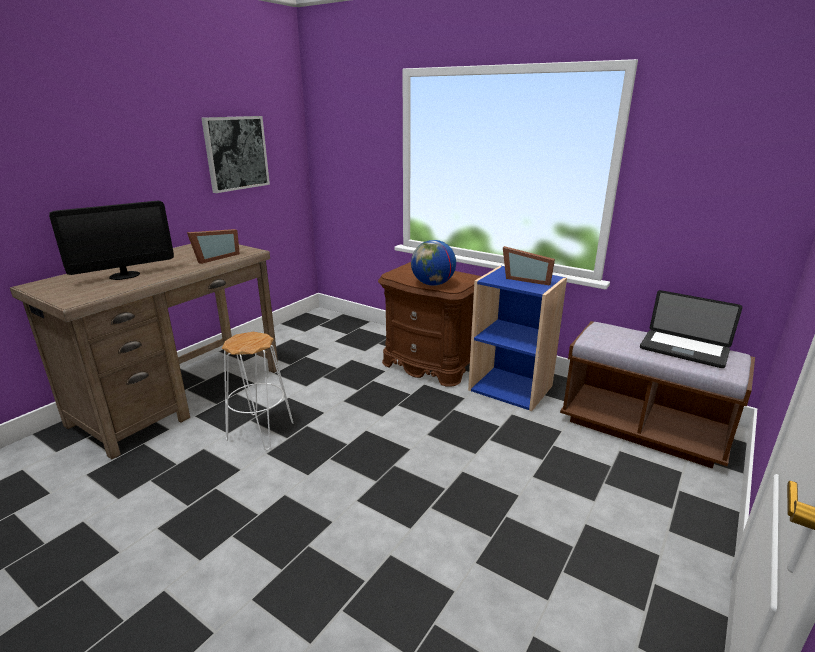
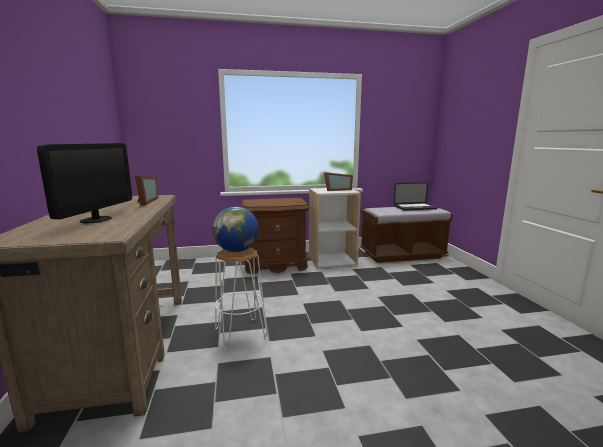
camera: 45 degrees left, 10 degrees down
picture [201,116,270,193] -> none
globe [411,240,456,286] -> globe moved to [212,207,259,252]
blue bookcase [468,266,567,411] -> white bookcase [309,188,361,268]

